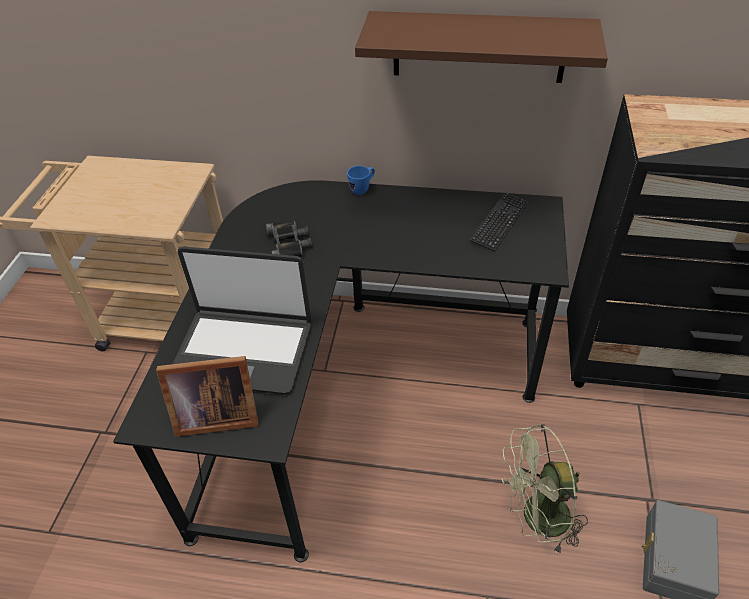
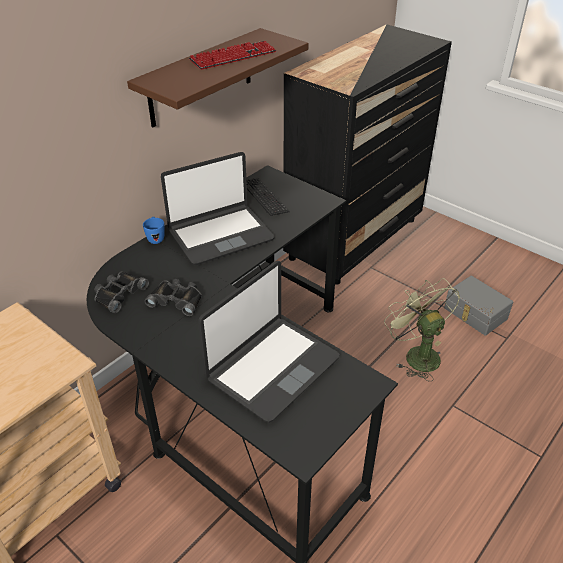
camera: 60 degrees left, 5 degrees down
picture frame [156,356,259,437] -> none
green fan [502,424,588,554] -> green fan turned 135 degrees clockwise [384,278,460,381]
none -> black binoculars [94,271,149,313]
none -> laptop [161,152,275,265]
none -> keyboard [189,41,276,70]

